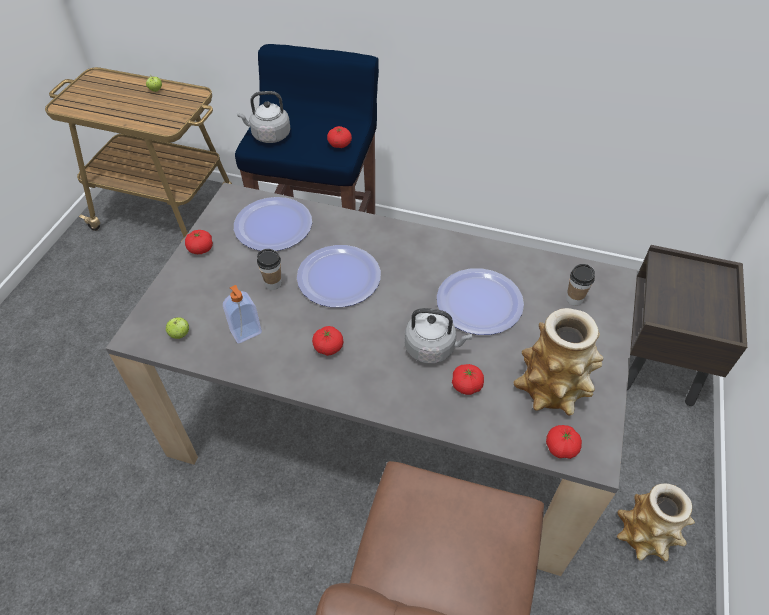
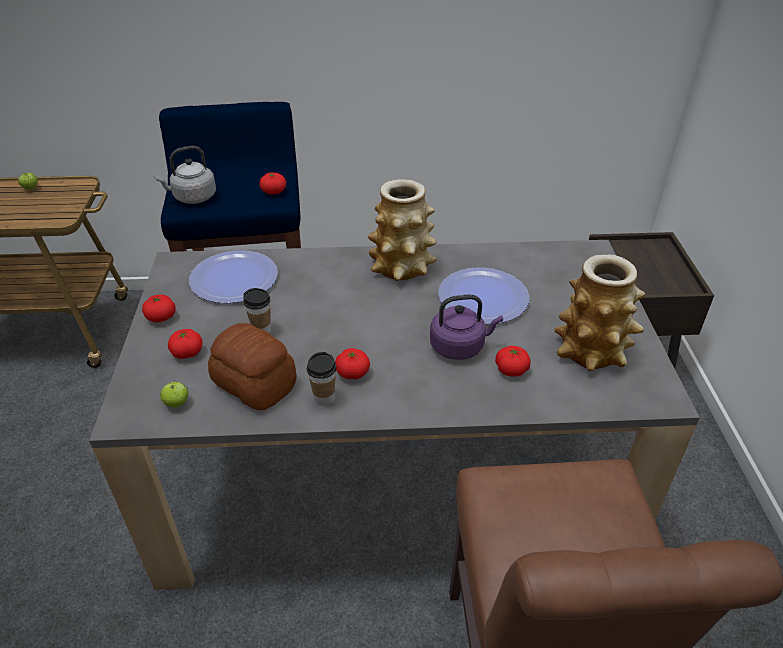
camera: 20 degrees left, 10 degrees down
soap dispenser [223,285,262,344] -> bread [208,323,297,410]
plate [297,245,381,307] -> none
grey kettle [405,308,472,364] -> purple kettle [430,295,503,360]
tomato [546,425,582,459] -> tomato moved to [168,329,203,359]
cup [566,264,595,306] -> cup moved to [307,352,336,406]
vase [617,483,695,561] -> vase moved to [368,179,437,281]

